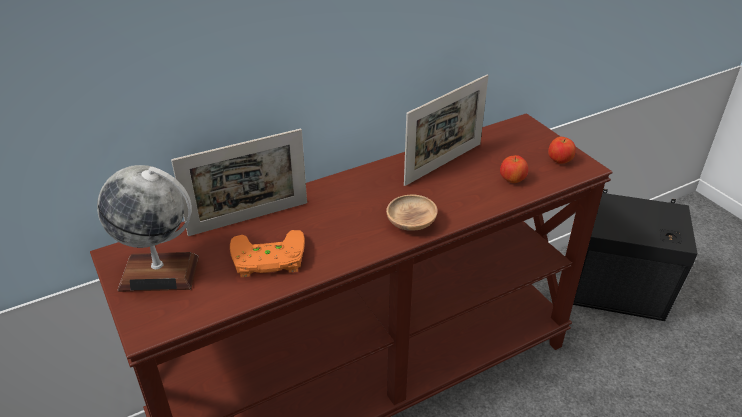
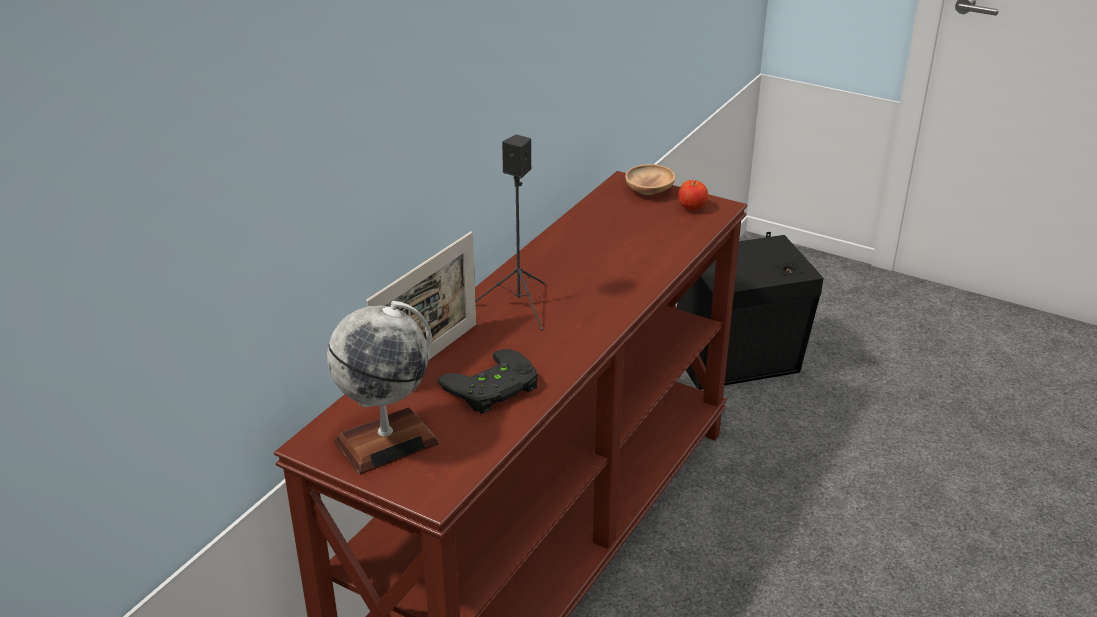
camera: 30 degrees left, 5 degrees down
orange game controller [230,230,305,277] -> black game controller [438,349,538,414]
brown bowl [386,195,438,231] -> brown bowl moved to [625,164,675,195]
picture frame [404,74,488,186] -> none
apple [500,155,528,183] -> none
none -> black speaker [476,134,546,330]

